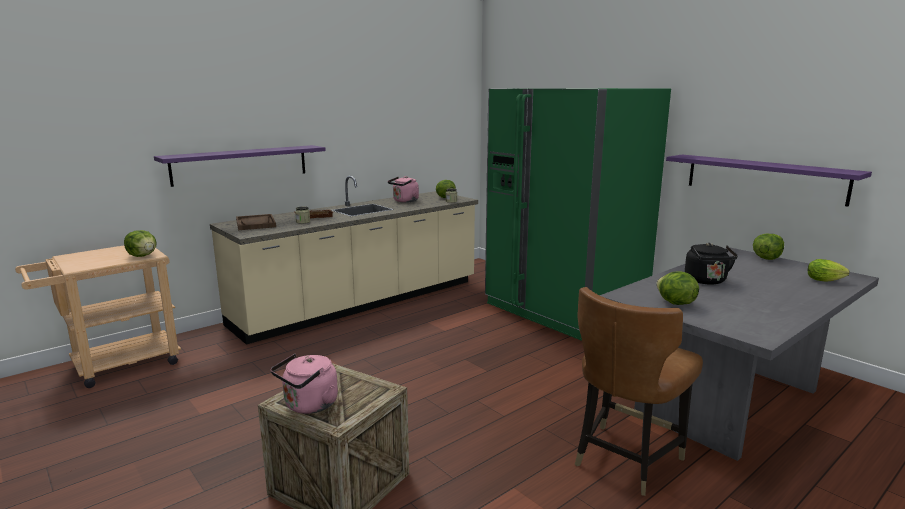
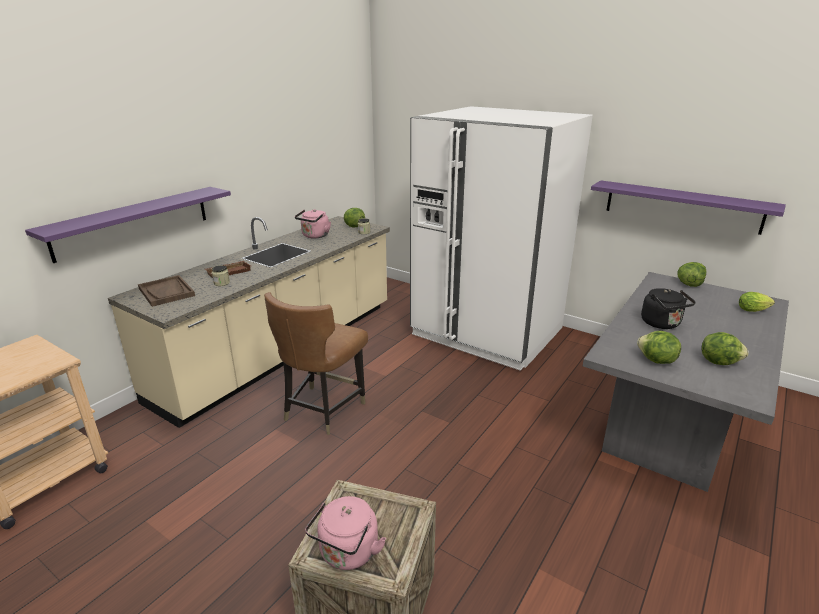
camera: 15 degrees left, 10 degrees up
lettuce [124,230,157,257] -> lettuce moved to [701,332,749,365]
green fridge [485,88,671,341] -> white fridge [410,106,593,371]
brown chair [575,287,703,496] -> brown chair moved to [264,292,368,435]

